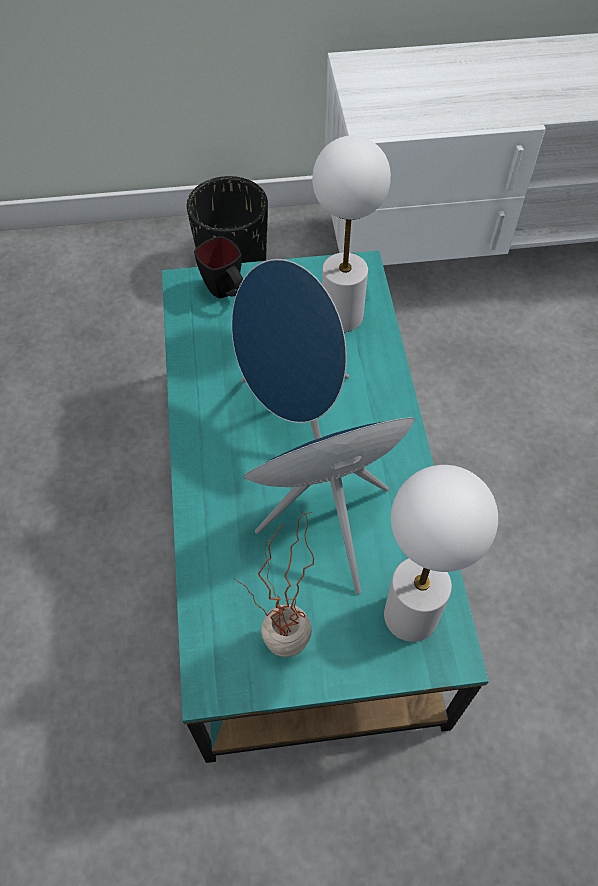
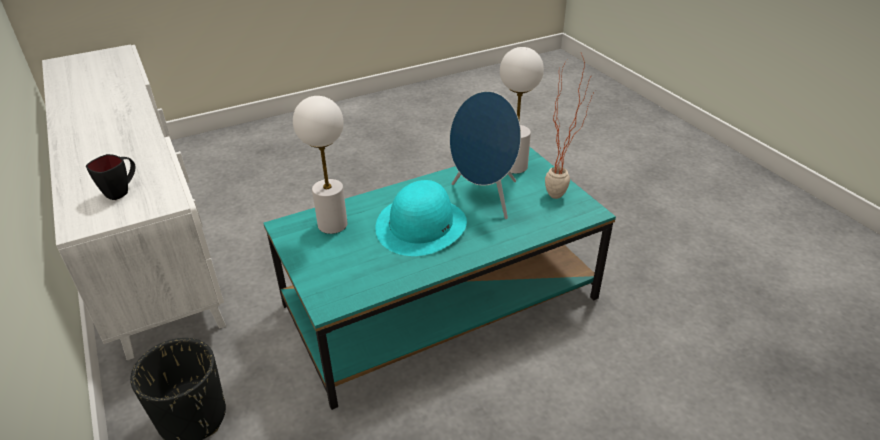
camera: 110 degrees left, 20 degrees down
black mug [194,236,243,299] -> black mug moved to [86,154,135,200]
blue speaker [232,259,349,440] -> turquoise hat [376,180,467,256]

